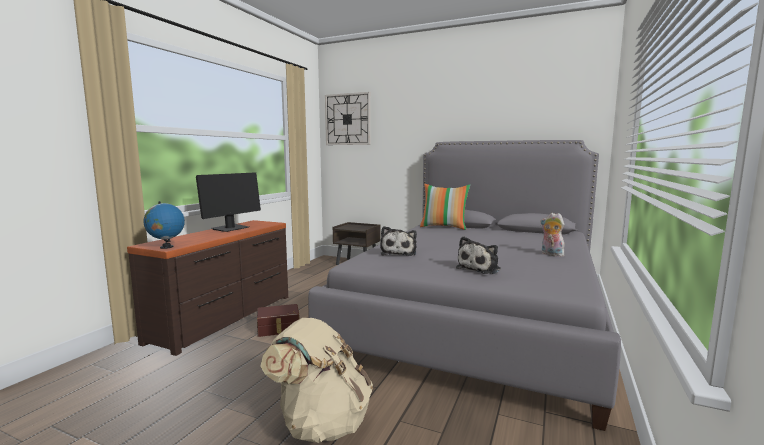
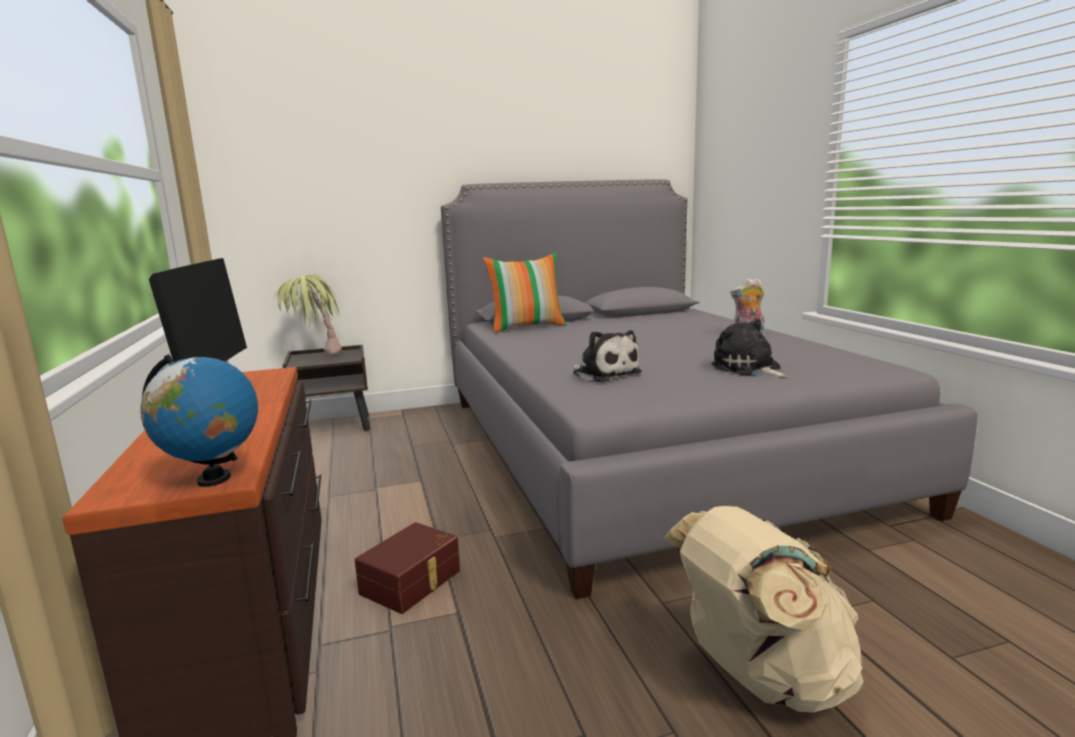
camera: 40 degrees left, 5 degrees up
wall clock [325,92,370,145] -> none
plush toy [456,236,501,274] -> plush toy turned 150 degrees clockwise [711,318,789,377]
none -> potted plant [273,274,342,355]

